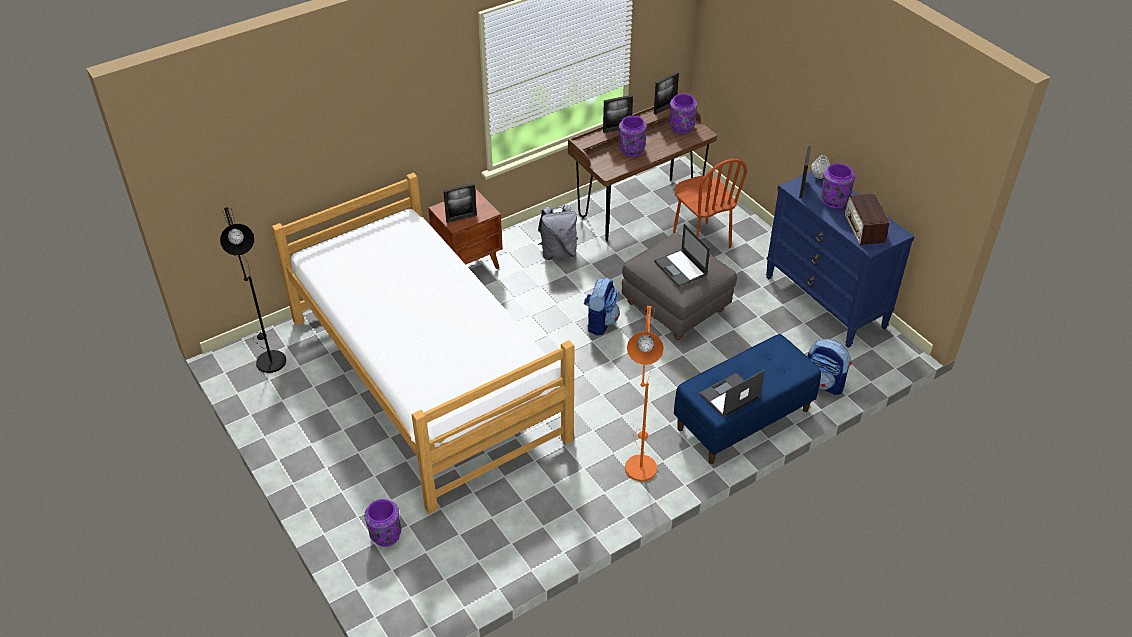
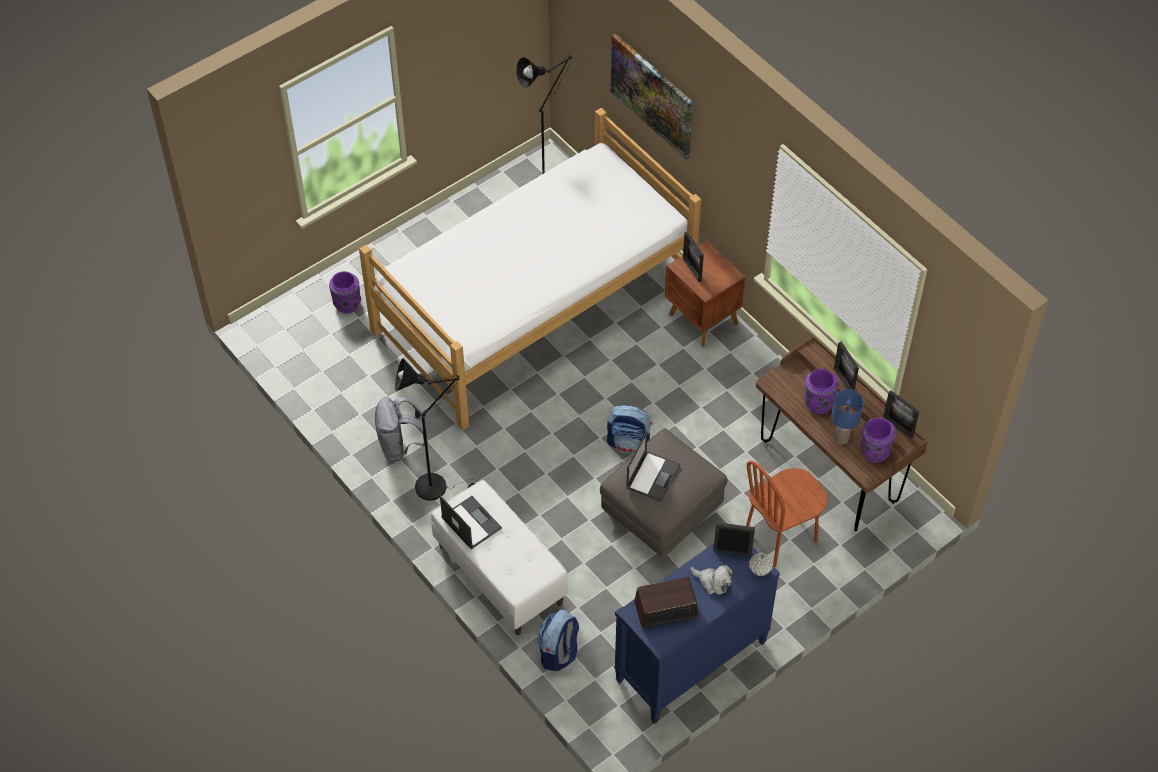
camera: 85 degrees right, 10 degrees up
grey backpack [538,204,578,260] -> grey backpack moved to [375,397,428,461]
orange floor lamp [625,306,664,482] -> black floor lamp [395,358,476,501]
laptop [654,224,710,287] -> laptop turned 150 degrees clockwise [626,430,680,502]
blue bench [674,334,821,464] -> white bench [431,480,568,635]
purple vase [821,163,855,209] -> plush toy [690,565,733,594]
none -> picture [611,33,693,160]
none -> blue table lamp [831,389,864,444]

